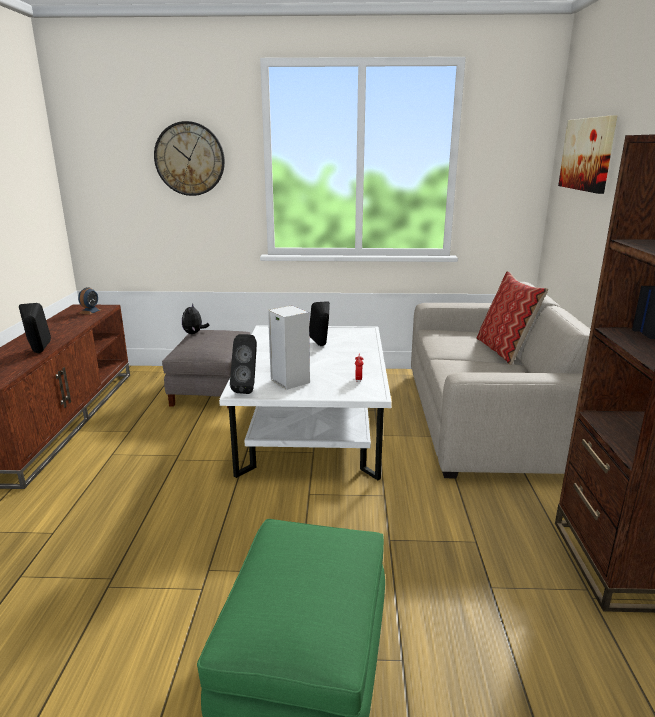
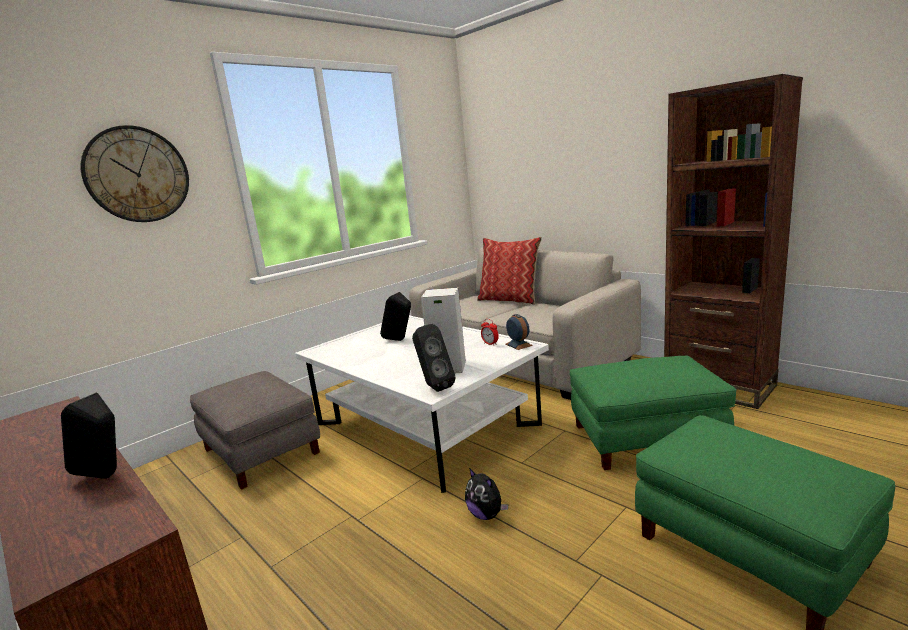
camera: 45 degrees left, 5 degrees down
alarm clock [78,287,101,315] -> alarm clock moved to [505,314,533,350]
plush toy [182,303,209,334] -> plush toy moved to [465,468,508,520]
picture [558,115,617,194] -> none
none -> green ottoman [569,355,737,470]

